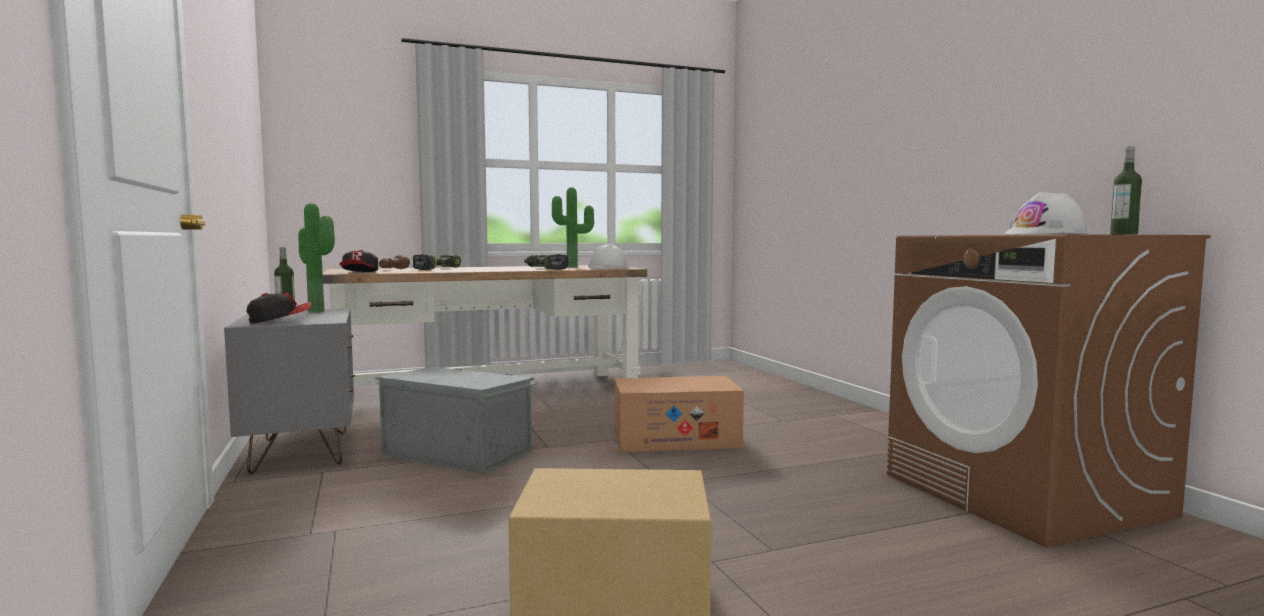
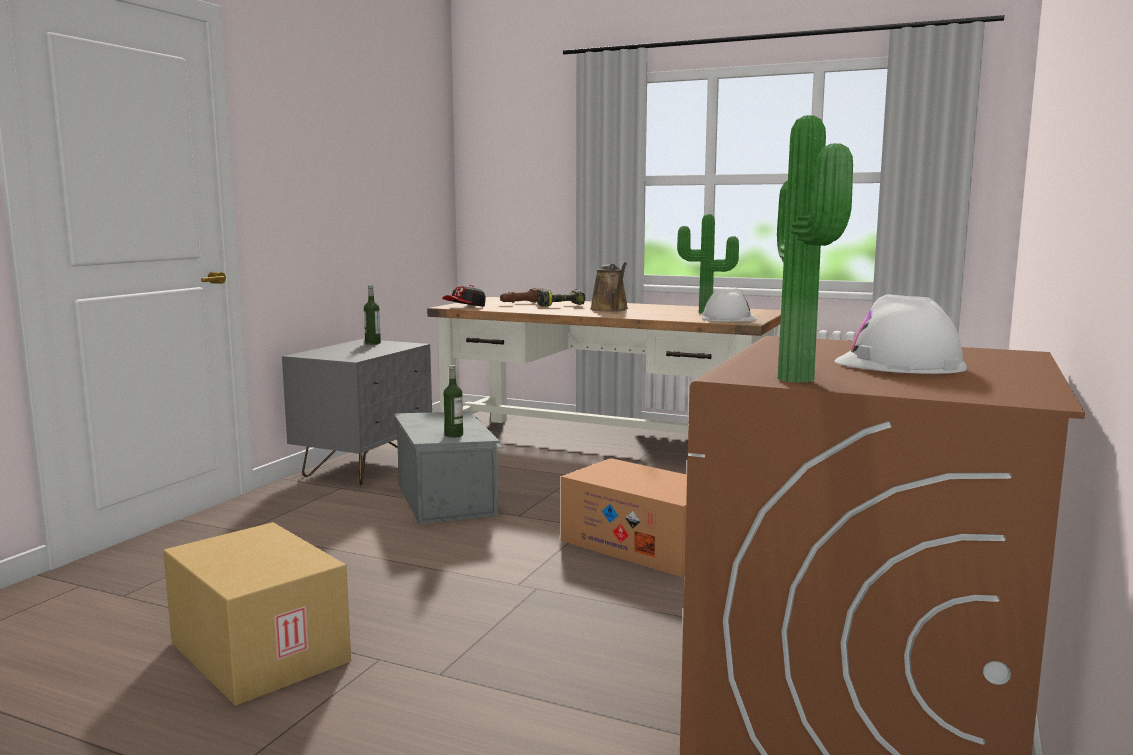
camera: 45 degrees right, 5 degrees up
cap [247,292,312,324] -> none
potted plant [298,203,335,312] -> potted plant moved to [777,115,853,383]
power drill [525,254,568,270] -> none
bottle [1110,146,1142,235] -> bottle moved to [444,365,463,438]
none -> brown watering can [590,262,628,312]

